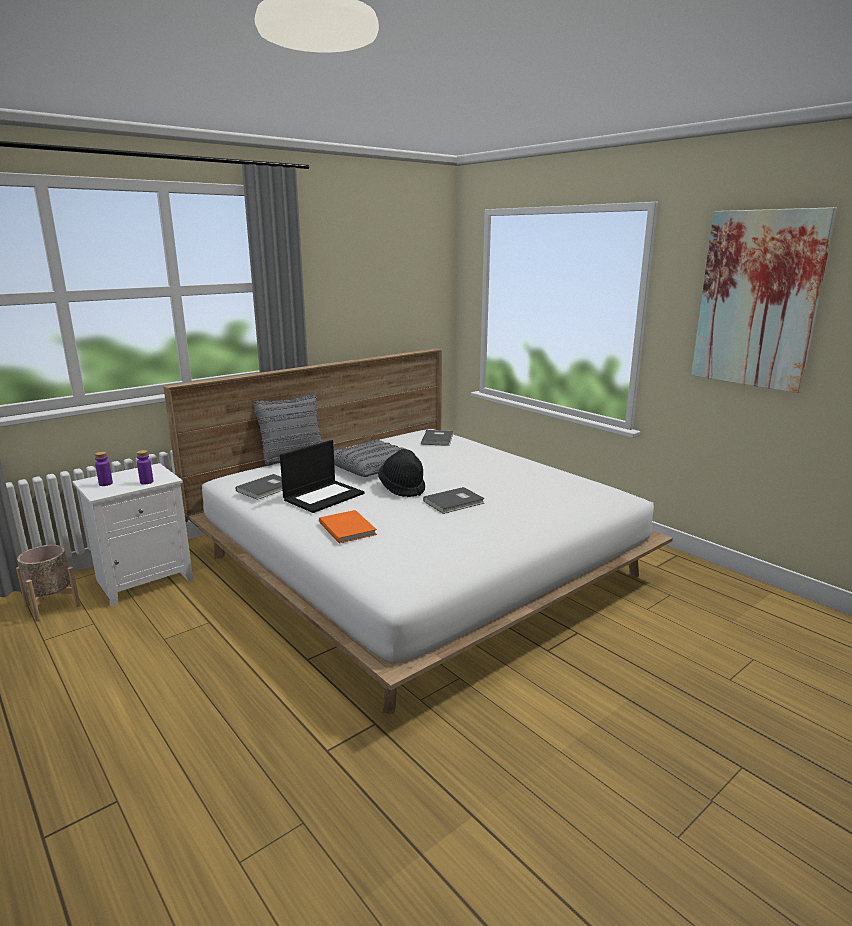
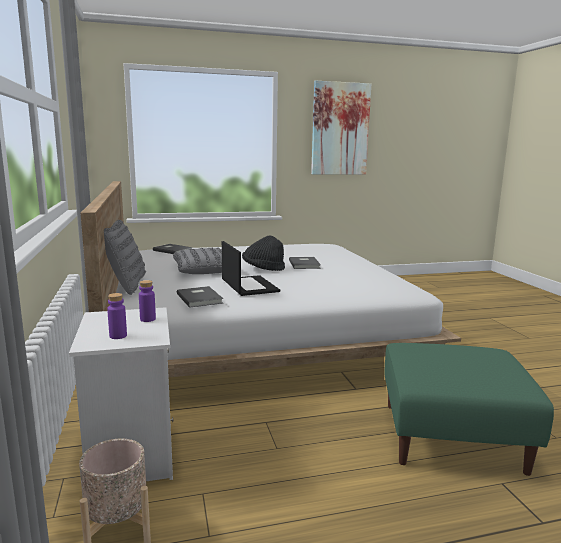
camera: 65 degrees left, 5 degrees down
orange book [319,510,377,543] -> none
none -> green ottoman [385,343,554,476]

